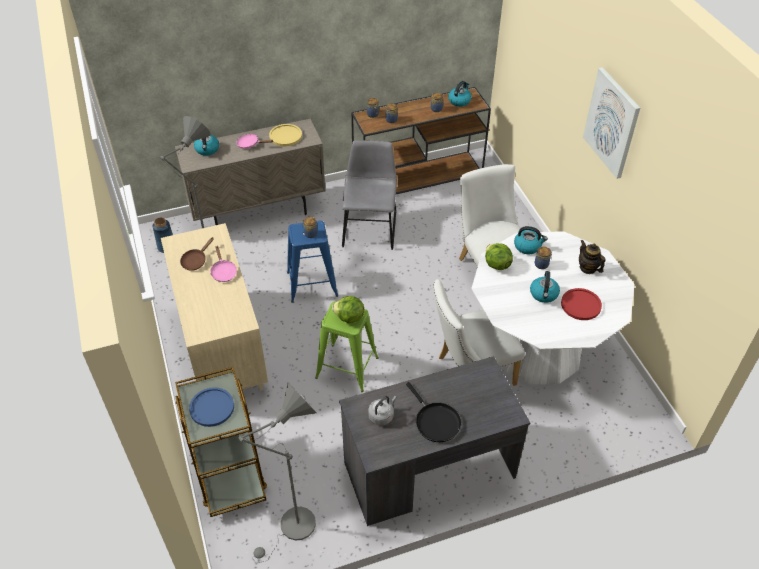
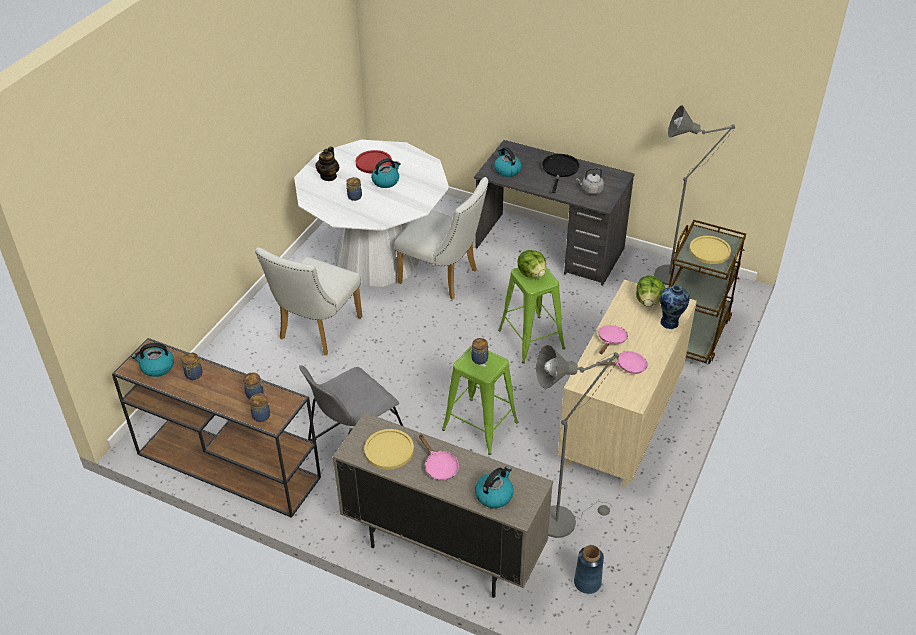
camera: 135 degrees left, 5 degrees down
brown frying pan [180,237,214,271] -> pink frying pan [597,351,647,374]
blue plate [189,387,234,427] -> yellow plate [689,236,731,264]
blue stool [287,221,338,303] -> green stool [442,345,518,455]
lettuce [485,243,513,270] -> lettuce moved to [636,276,665,307]
kettle [514,226,548,254] -> kettle moved to [494,147,522,177]
picture [583,67,640,179] -> none
none -> vase [660,285,690,329]

